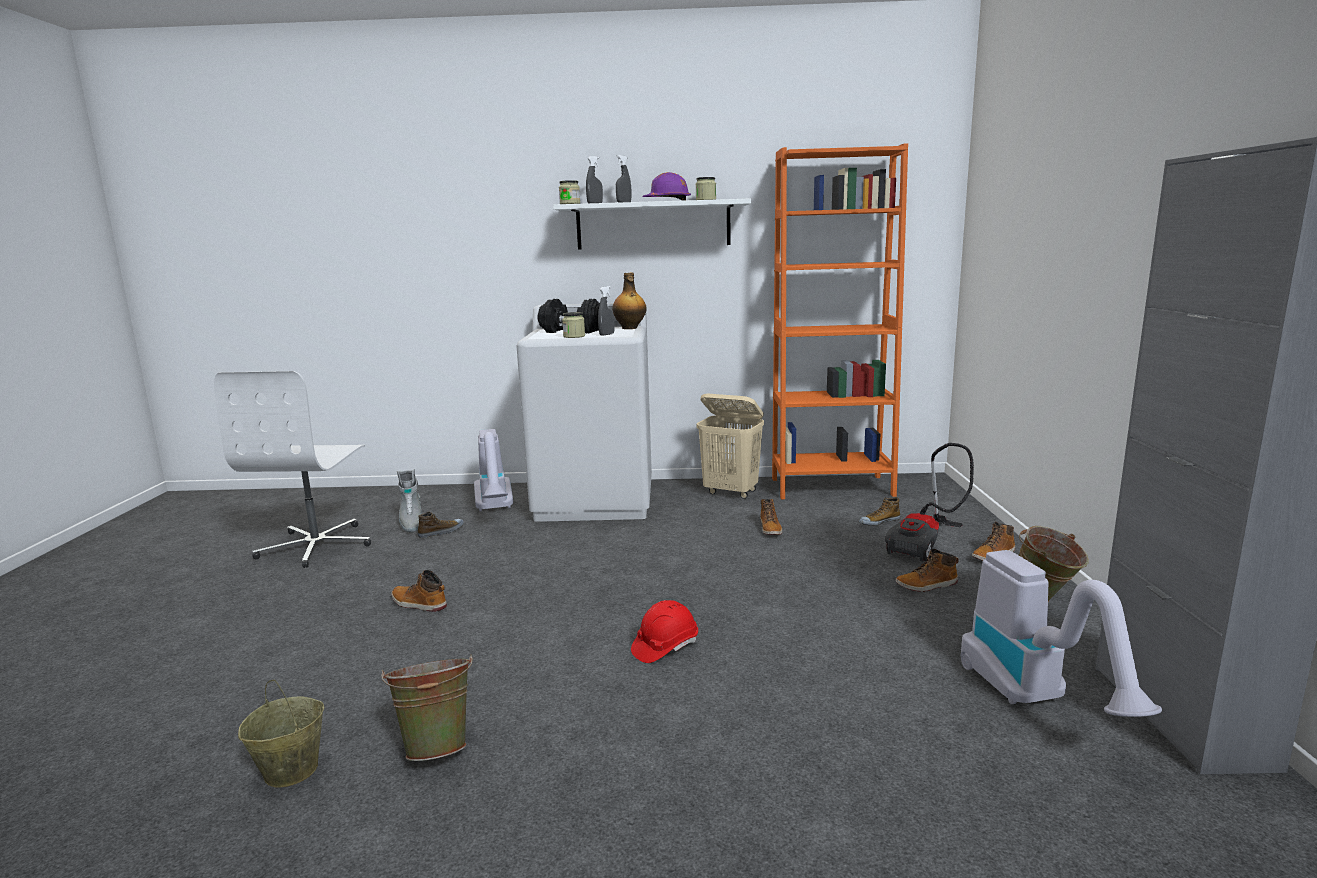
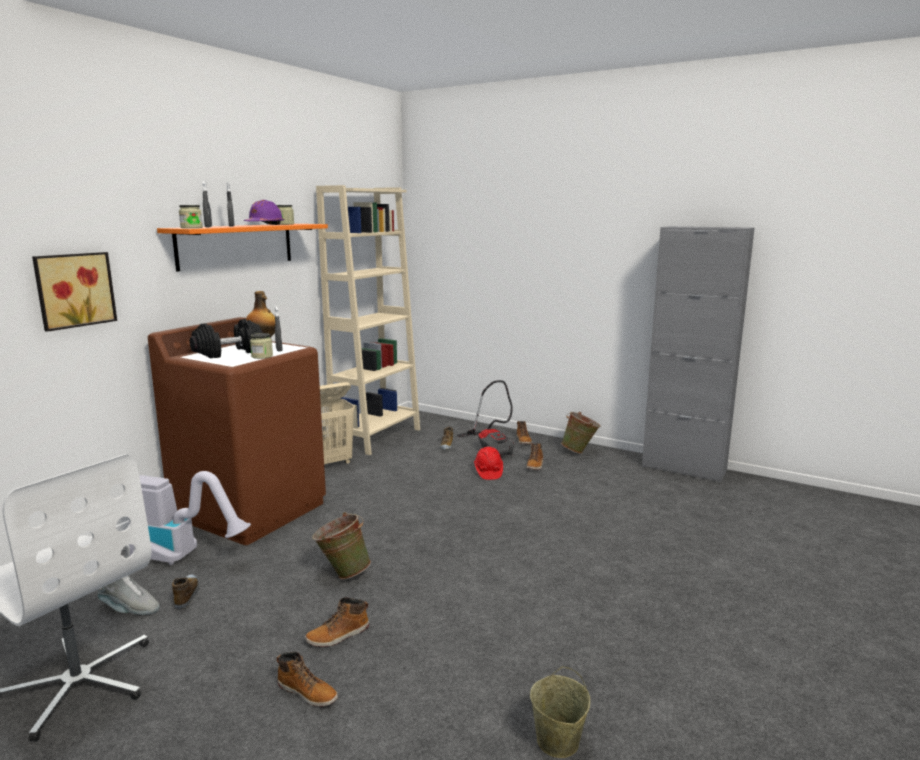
camera: 60 degrees left, 0 degrees up
green bucket [381,655,473,761] -> green bucket moved to [312,512,371,579]
white washing machine [517,303,652,522] -> brown washing machine [148,317,326,545]
white shelf [553,198,751,250] -> orange shelf [157,224,328,272]
red hard hat [631,600,698,663] -> red hard hat moved to [474,447,503,480]
boot [761,499,782,535] -> boot moved to [276,652,338,707]
orange bookcase [772,143,908,499] -> beige bookcase [316,185,420,455]
vacuum cleaner [961,550,1162,717] -> none
none -> picture [32,252,117,332]

